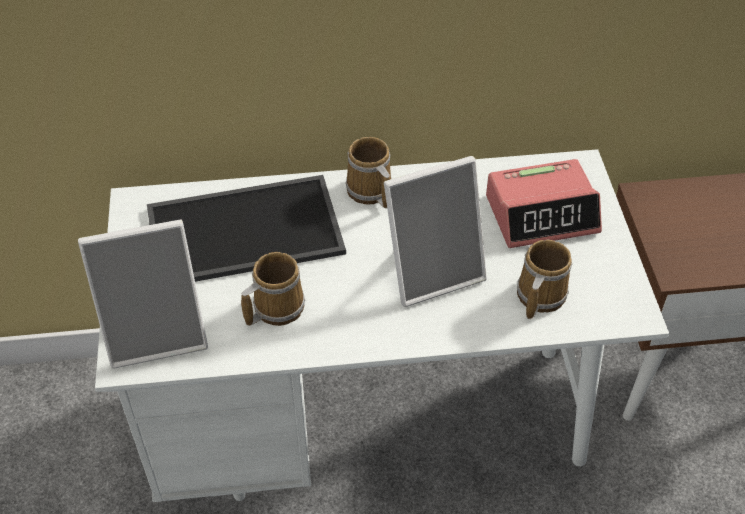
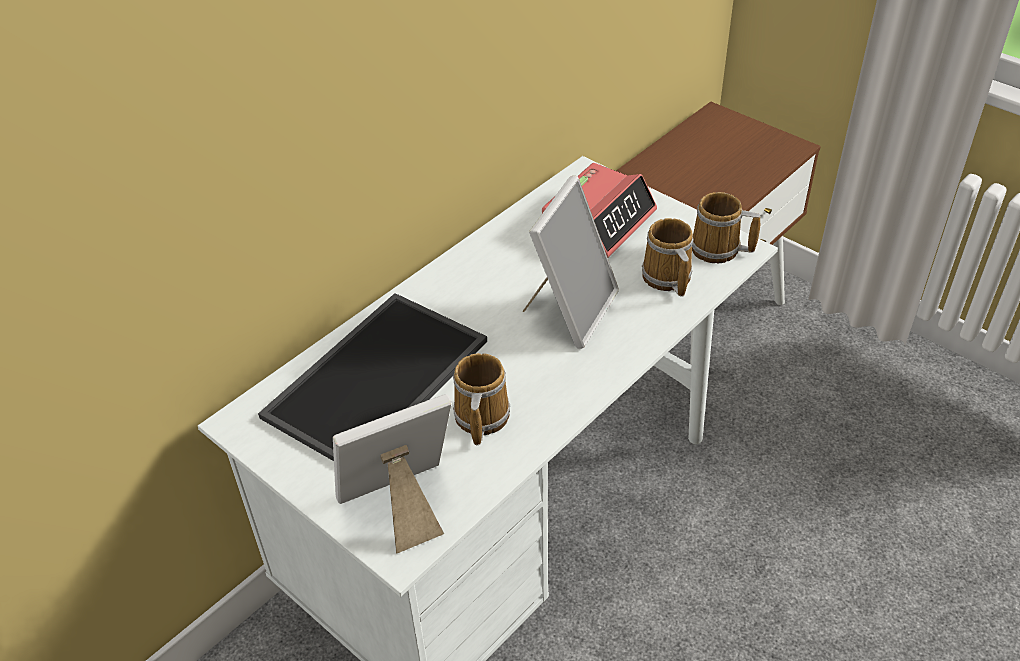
camera: 40 degrees left, 5 degrees down
picture frame [78,219,208,369] -> picture frame turned 150 degrees counterclockwise [333,394,452,553]
mug [346,137,392,208] -> mug moved to [692,192,760,264]

